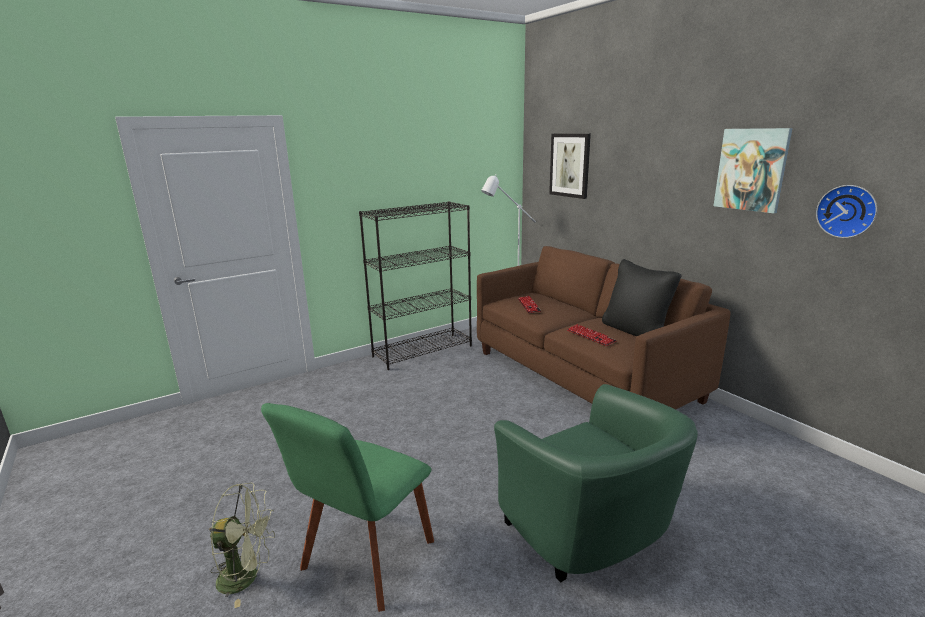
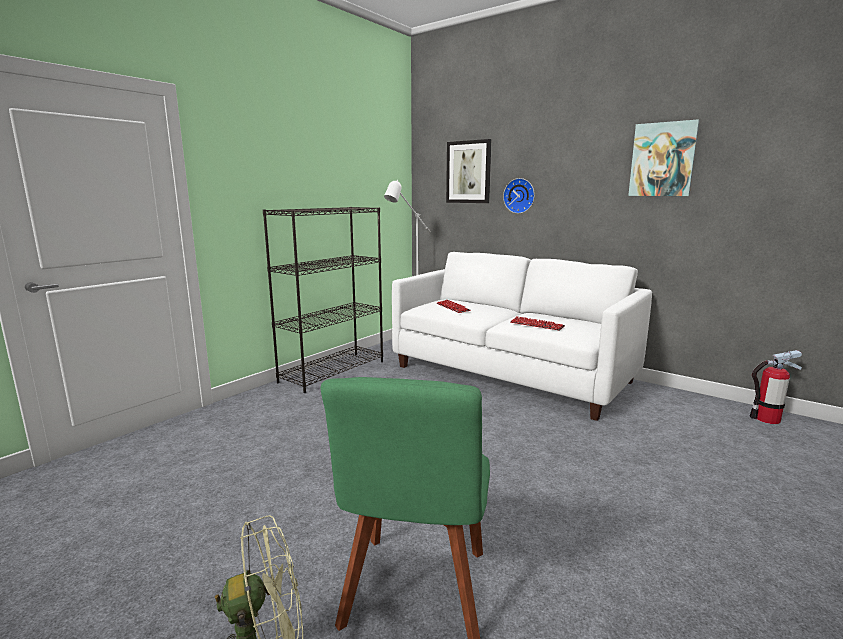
camera: 20 degrees left, 5 degrees down
brown sofa [477,246,730,410] -> white sofa [392,252,652,421]
green armchair [494,384,698,583] -> none
black pillow [602,259,682,337] -> none
wall clock [816,185,877,238] -> wall clock moved to [503,178,535,214]
none -> fire extinguisher [749,350,802,424]

